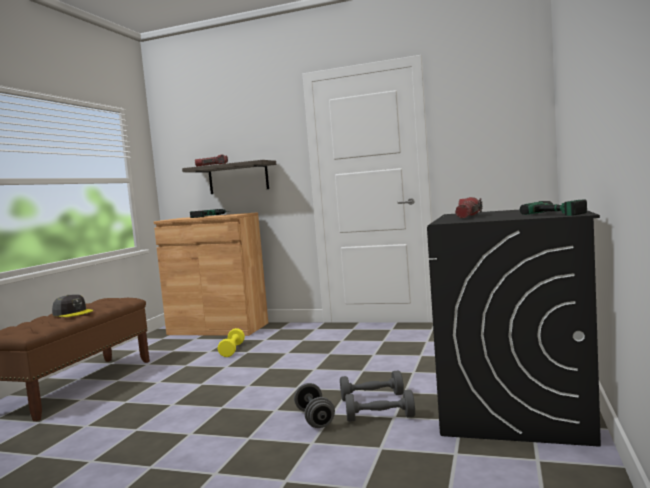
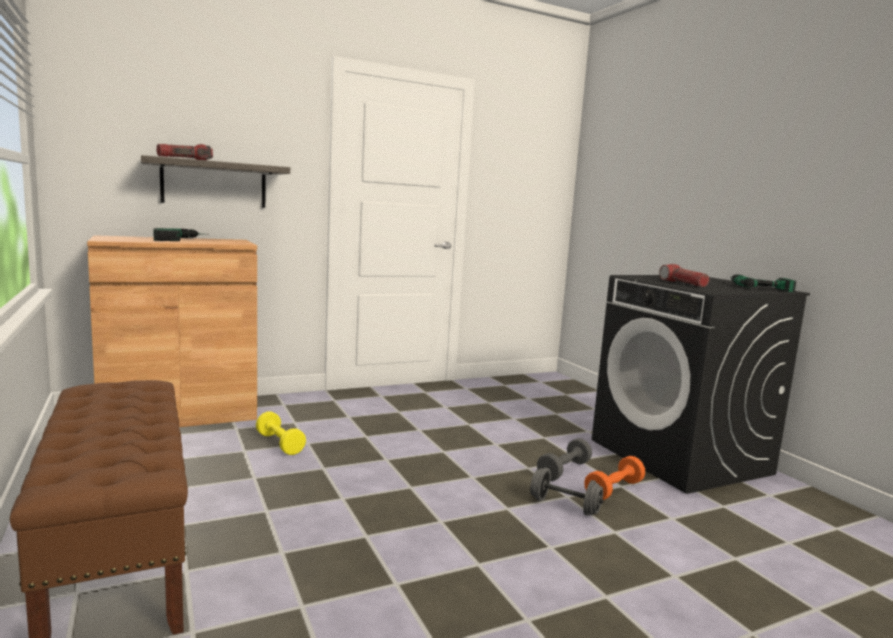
camera: 45 degrees left, 5 degrees up
grey cap [52,294,93,317] -> none
grey dumbbell [345,390,415,422] -> orange dumbbell [584,456,645,500]

